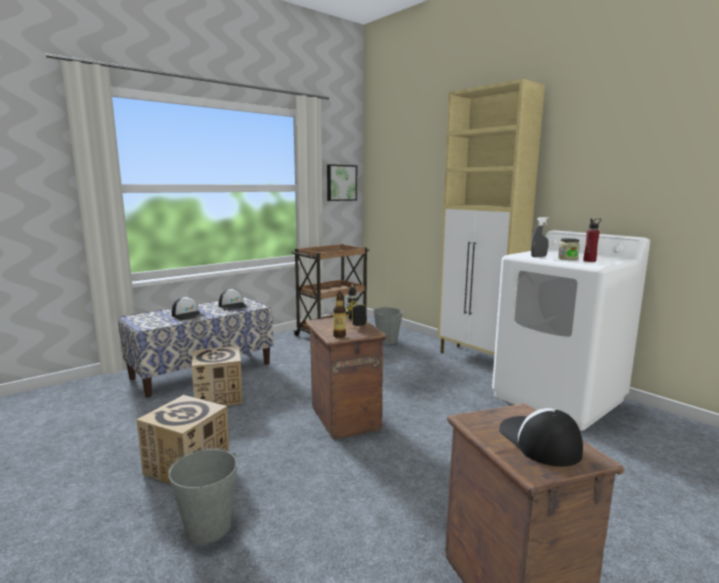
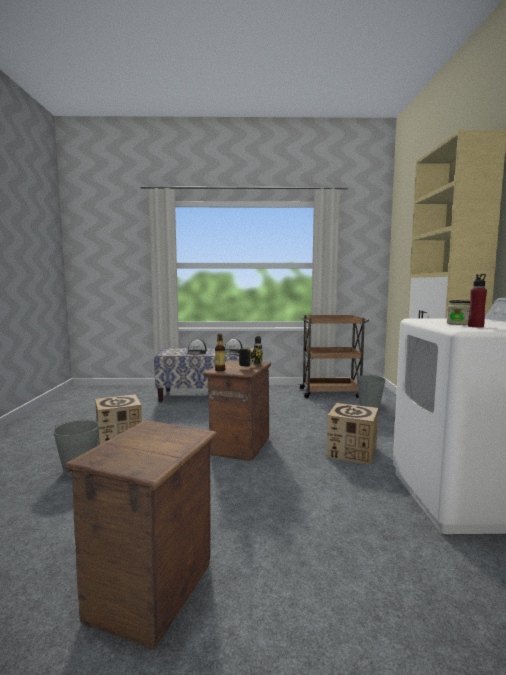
camera: 40 degrees right, 5 degrees down
cardboard box [192,346,242,406] -> cardboard box moved to [326,403,378,465]
picture [327,164,357,201] -> none
cap [499,408,583,467] -> none
grey spray bottle [531,217,549,257] -> none

